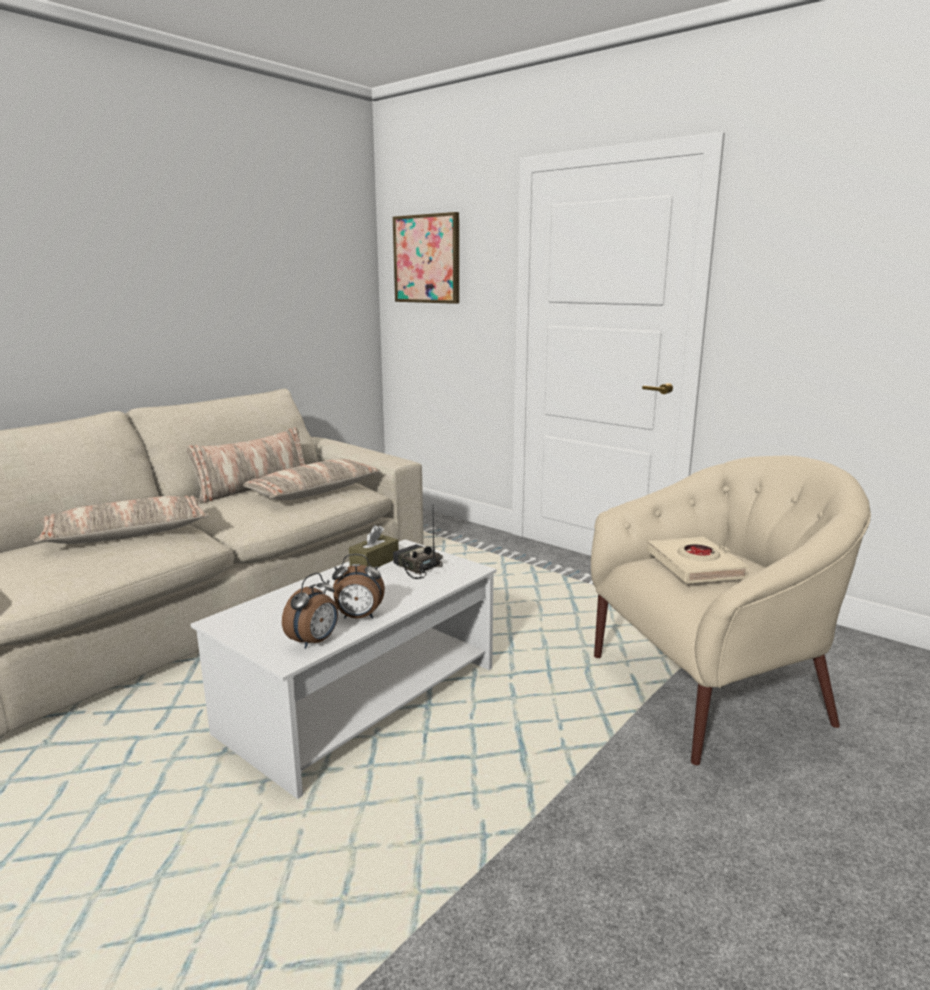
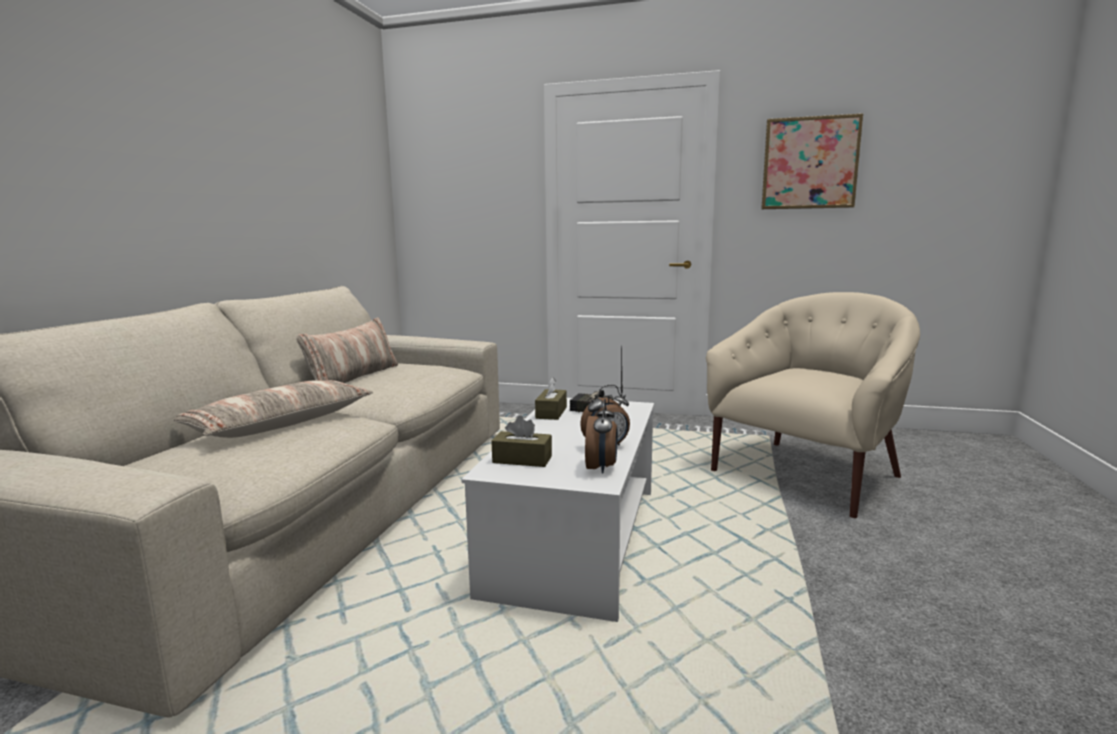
camera: 25 degrees left, 5 degrees down
pillow [243,459,380,500] -> none
picture [393,212,459,304] -> picture moved to [761,113,863,209]
beige book [647,537,749,584] -> none
none -> brown tissue box [492,416,552,467]

